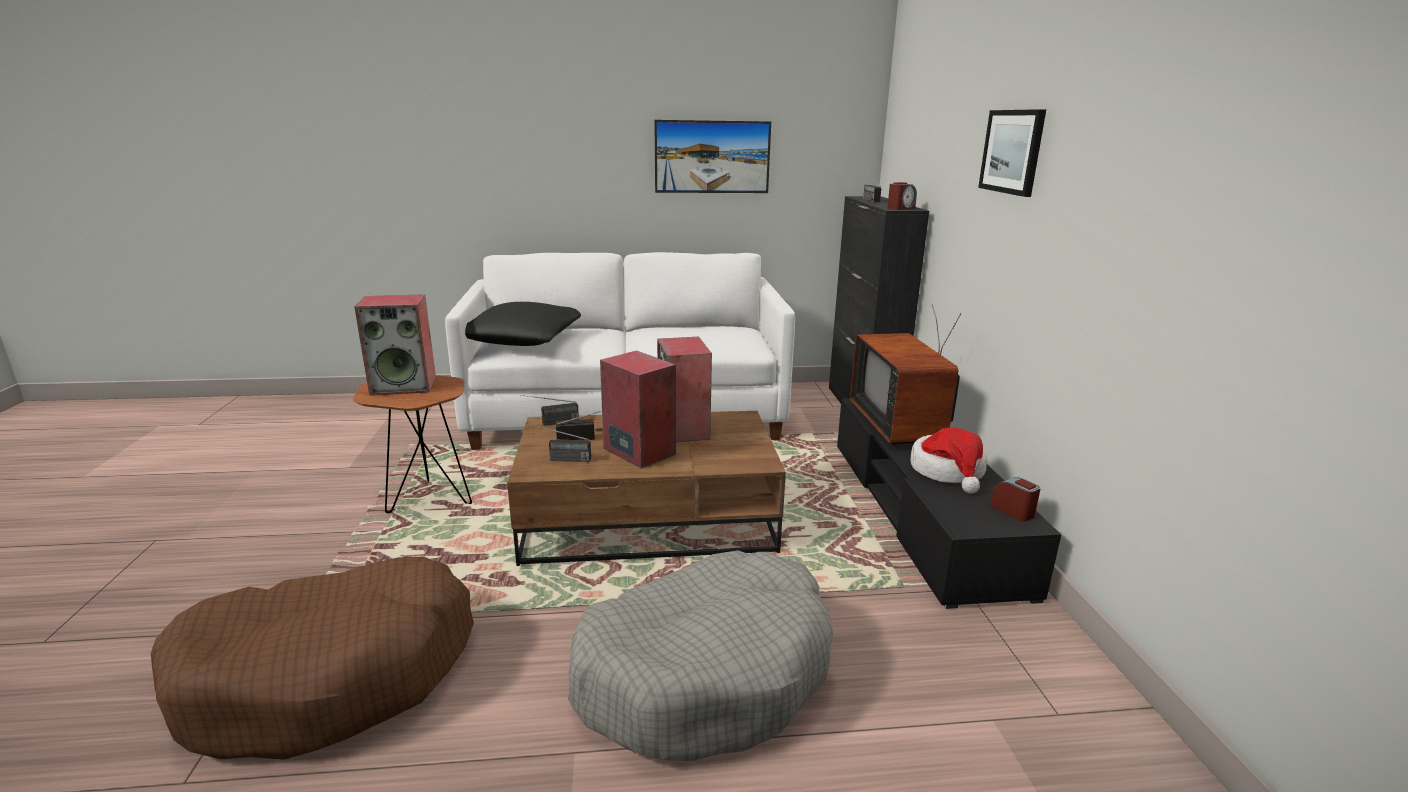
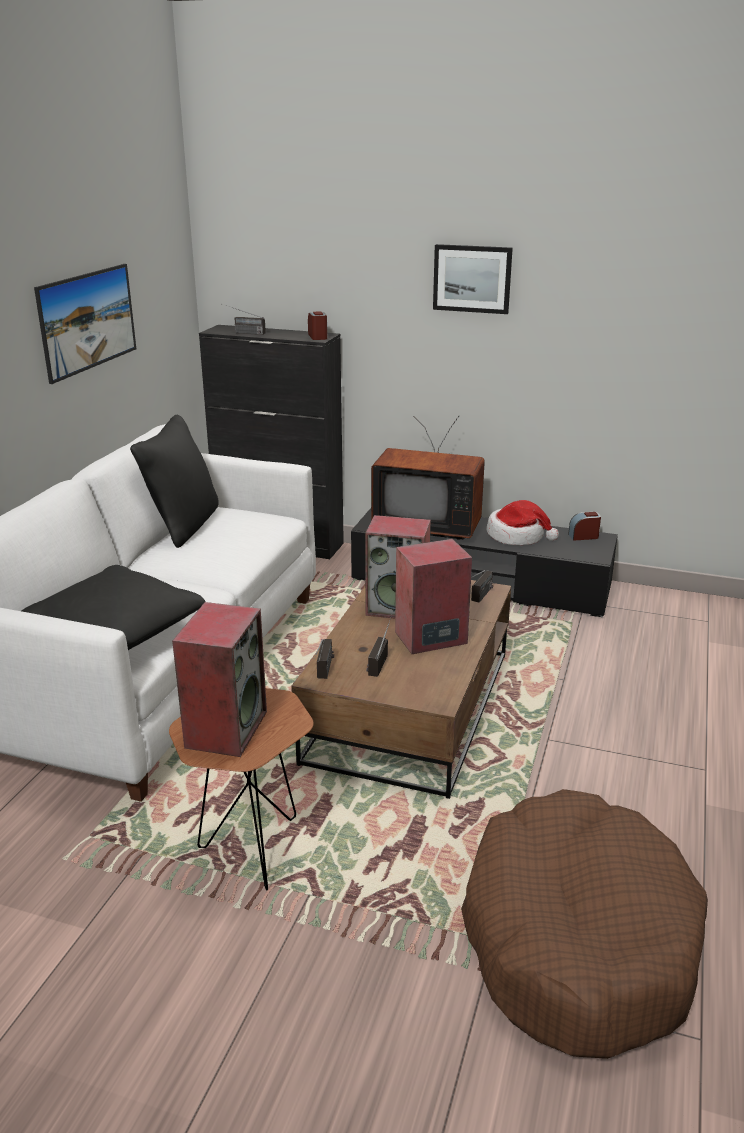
camera: 65 degrees left, 5 degrees up
radio [528,424,591,462] -> radio moved to [471,570,493,603]
grey dog bed [568,550,833,761] -> none
none -> black pillow [130,415,219,548]

